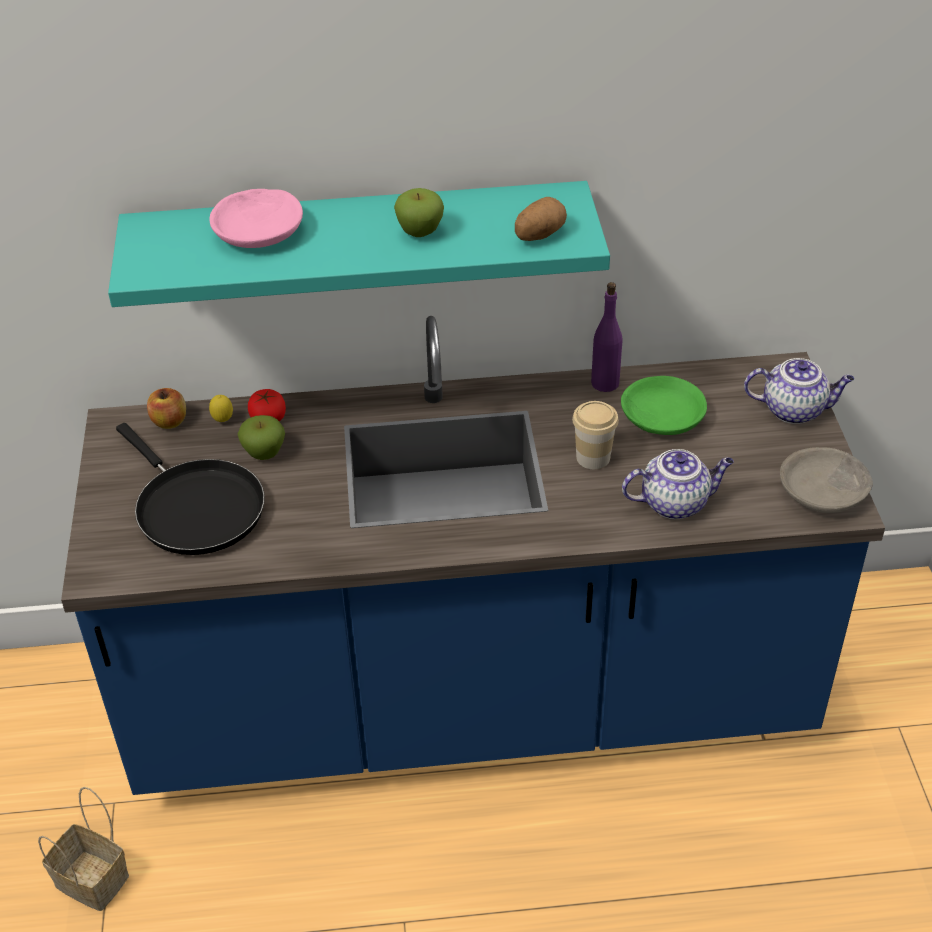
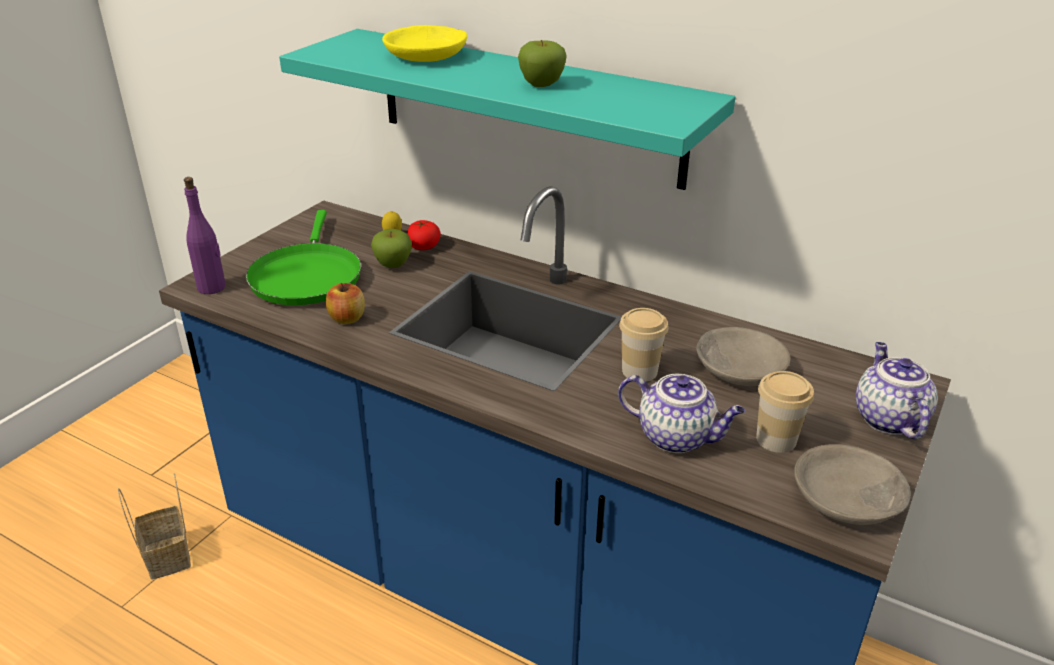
camera: 35 degrees right, 10 degrees down
black frying pan [116,423,265,555] -> green frying pan [246,210,361,305]
apple [147,388,186,429] -> apple moved to [326,283,365,324]
pink bowl [209,189,303,248] -> yellow bowl [382,25,467,62]
potato [515,197,567,241] -> none
purple bottle [591,282,622,392] -> purple bottle moved to [184,177,226,294]
green bowl [621,376,707,435] -> grey bowl [696,327,791,386]
teapot [744,358,854,424] -> teapot turned 135 degrees counterclockwise [856,342,938,439]
none -> cup [756,371,814,453]

